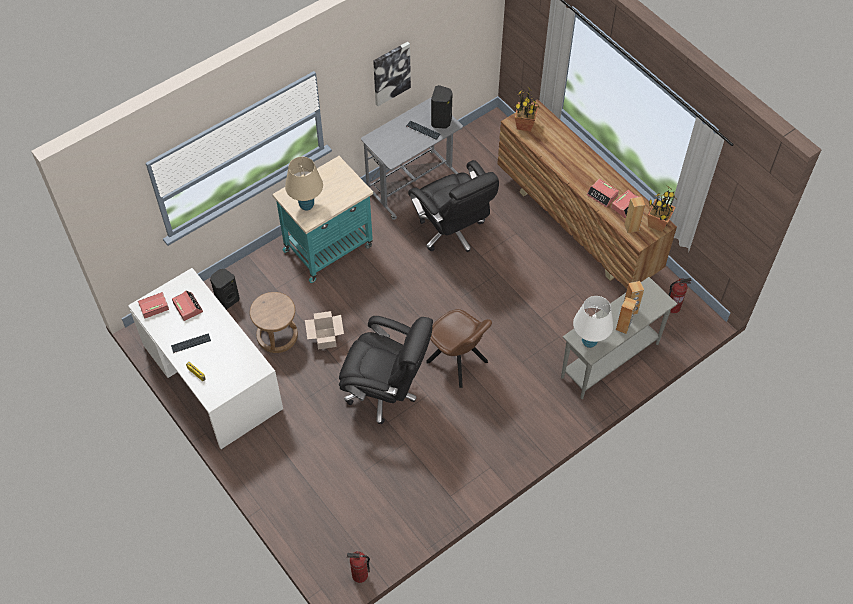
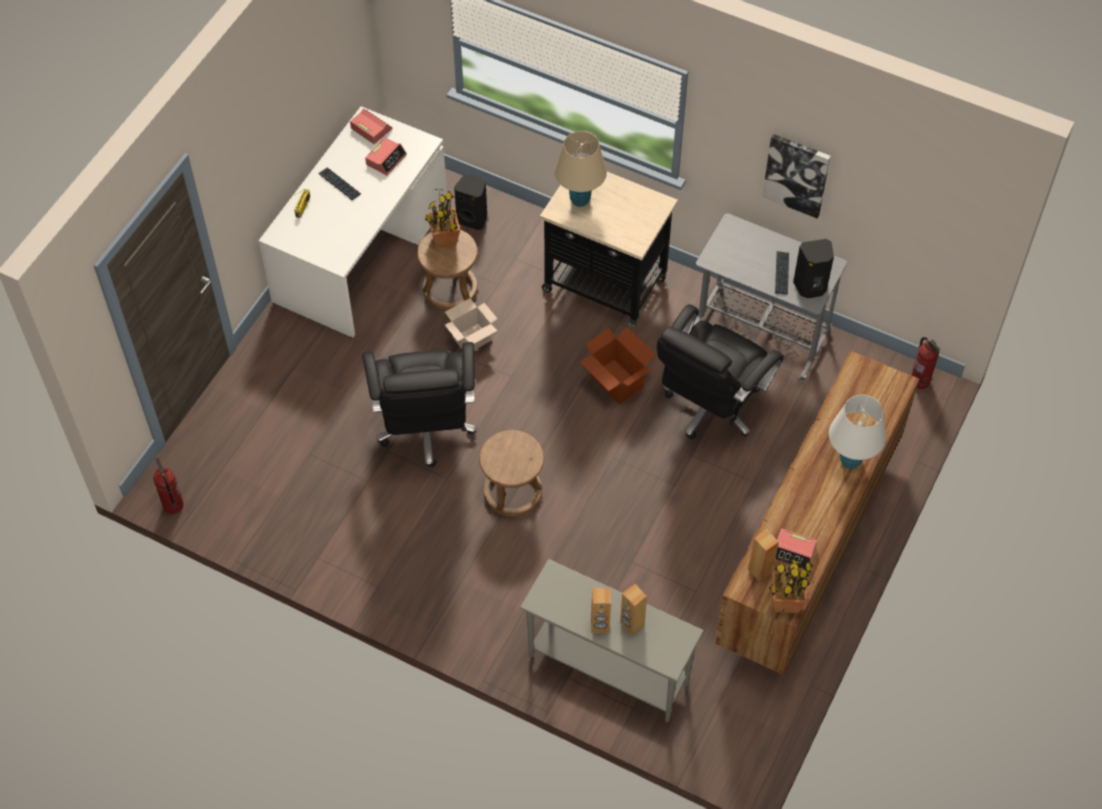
camera: 65 degrees right, 0 degrees up
turquoise cart [272,156,373,283] -> black cart [540,172,678,329]
brown chair [427,309,492,388] -> brown stool [479,430,544,517]
potted plant [515,87,540,132] -> potted plant moved to [425,189,460,249]
white table lamp [573,296,614,348] -> white table lamp moved to [829,395,886,469]
alarm clock [587,179,619,208] -> none
fire extinguisher [669,278,691,313] -> fire extinguisher moved to [912,337,941,389]
none -> cardboard box [580,327,656,404]

